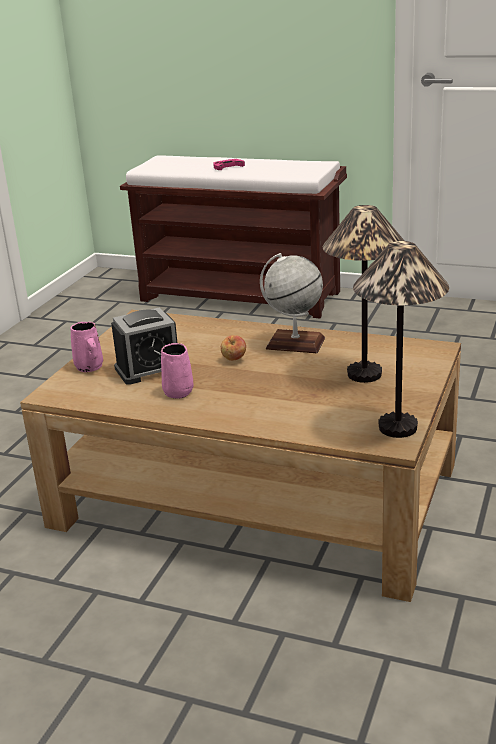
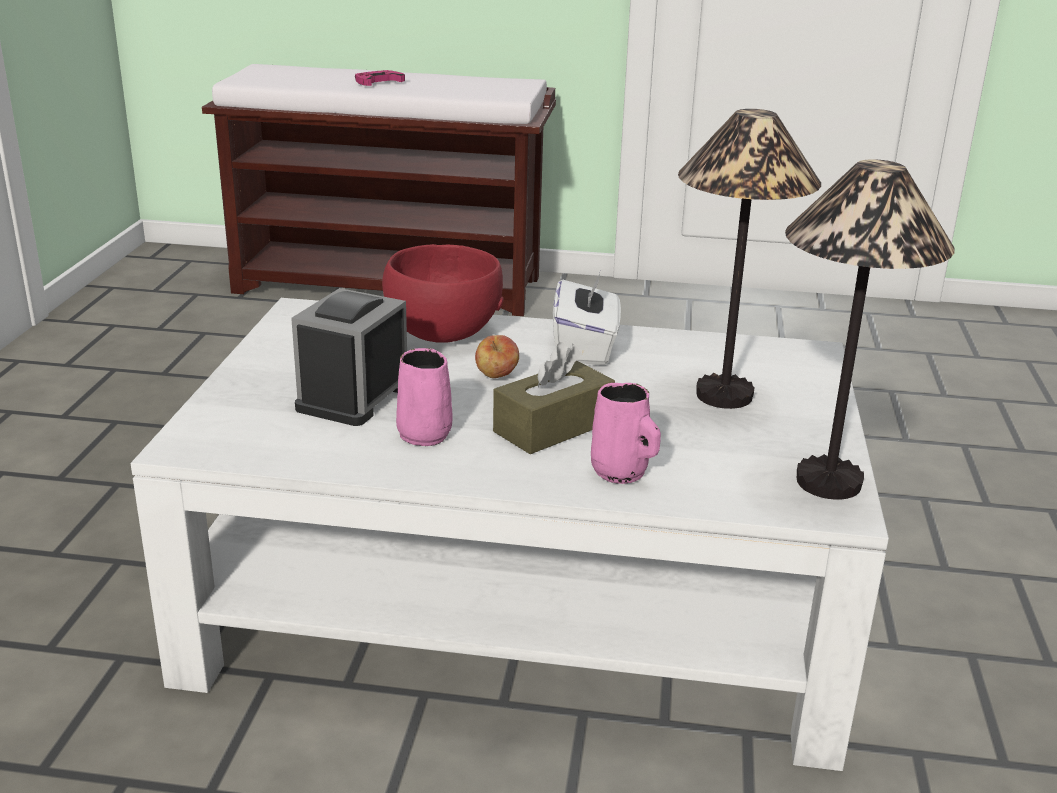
camera: 15 degrees left, 0 degrees up
brown coffee table [20,310,461,602] -> white coffee table [130,298,889,771]
pink mug [70,322,103,372] -> pink mug moved to [591,383,661,484]
alarm clock [111,307,178,385] -> alarm clock turned 150 degrees clockwise [291,288,407,426]
globe [260,253,325,353] -> white tissue box [553,269,621,365]
none -> red bowl [382,244,504,343]
none -> brown tissue box [493,342,615,454]

